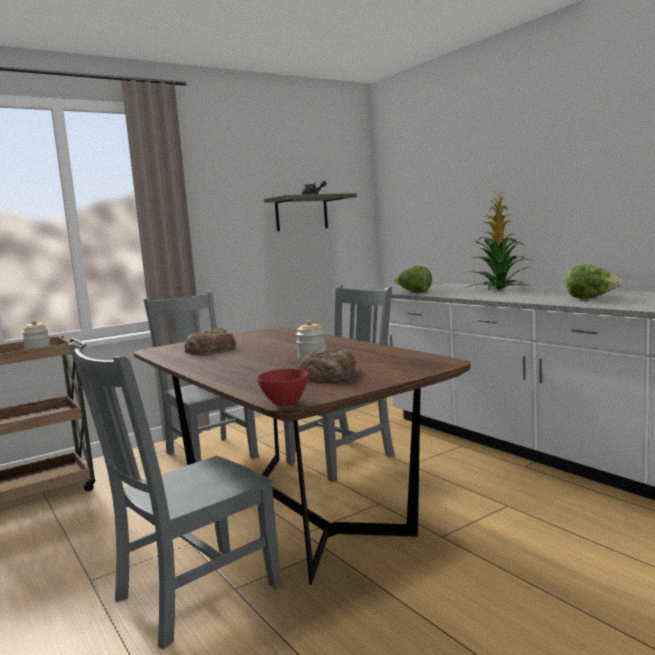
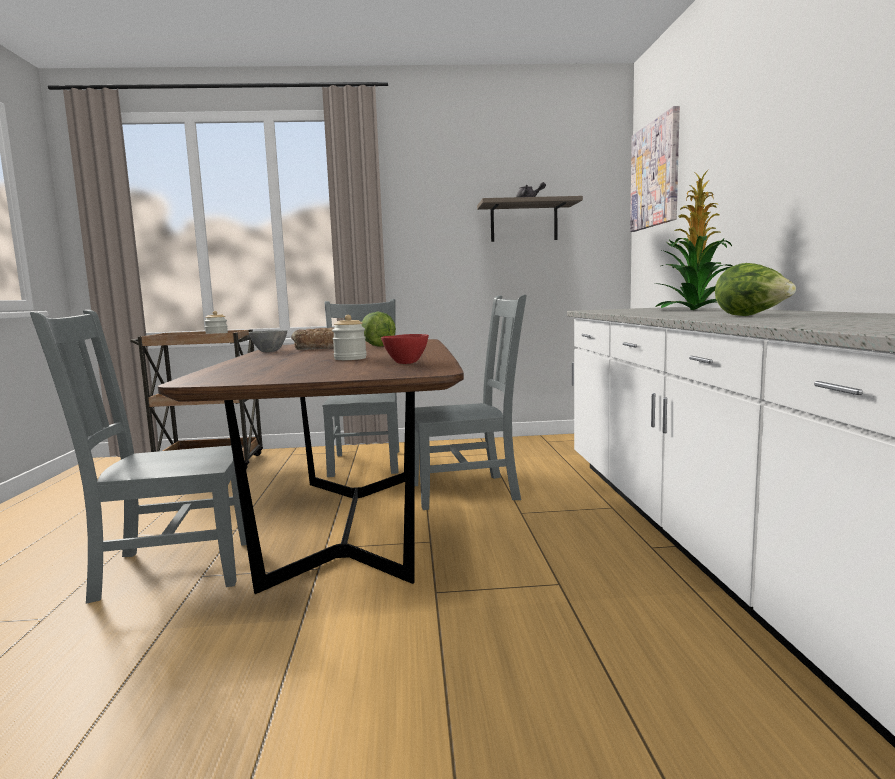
camera: 30 degrees right, 0 degrees up
red bowl [257,369,308,406] -> red bowl moved to [381,334,429,364]
bread [298,345,356,381] -> none
lettuce [394,266,432,293] -> lettuce moved to [361,312,396,347]
none -> grey bowl [249,330,287,352]
none -> picture [630,106,680,232]

